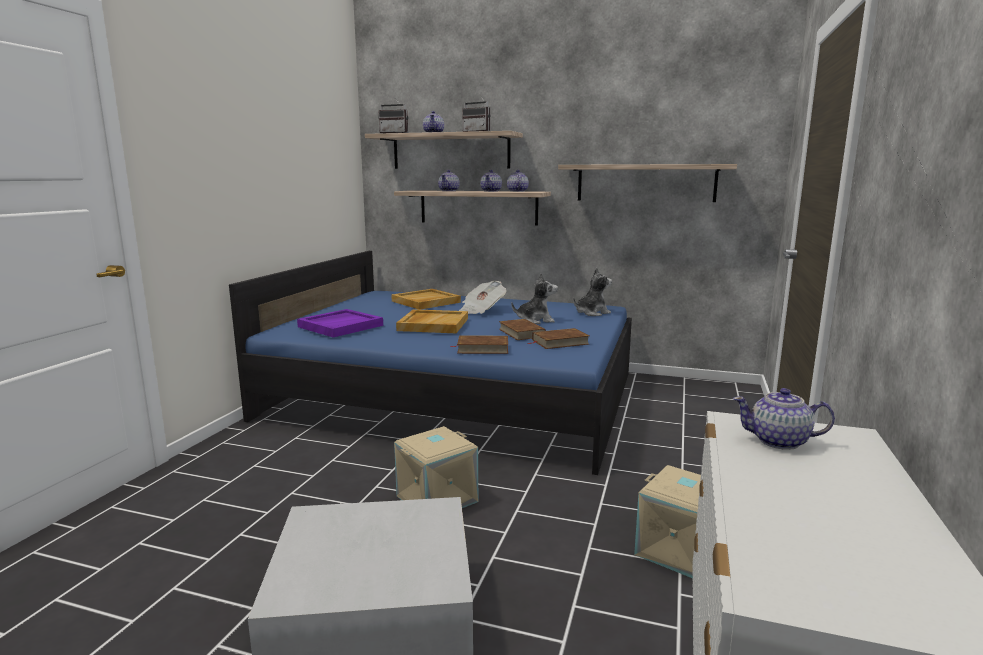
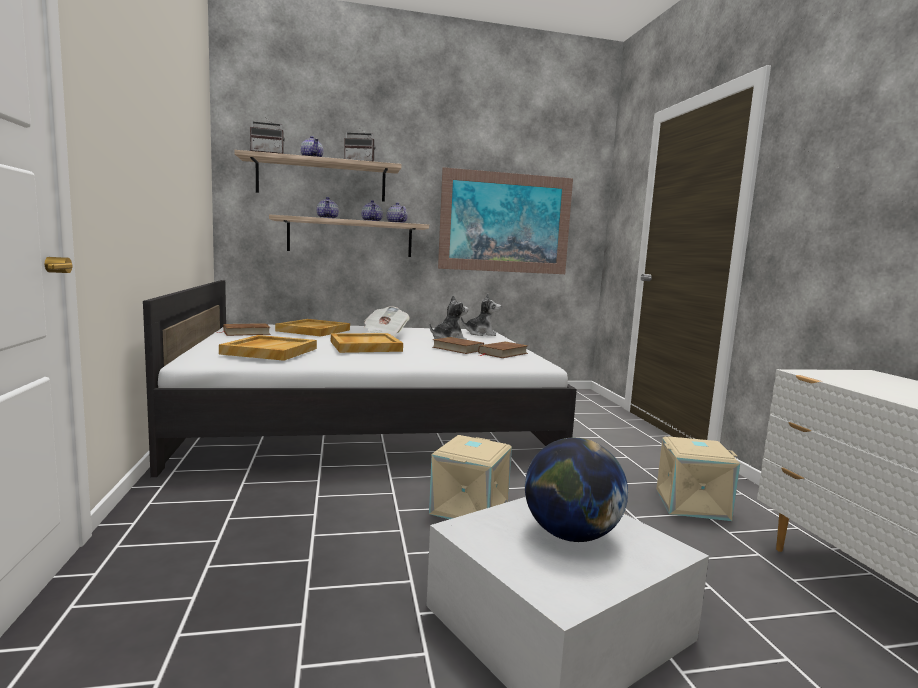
camera: 30 degrees left, 5 degrees down
blue bed [229,251,632,475] -> white bed [143,280,577,477]
purple tray [297,309,383,338] -> beige tray [219,335,317,361]
brown book [450,336,508,354] -> brown book moved to [218,323,271,336]
shelf [558,164,737,202] -> picture [438,167,573,274]
plush toy [573,268,612,316] -> plush toy turned 60 degrees clockwise [461,293,501,336]
teapot [733,388,835,450] -> none
none -> globe [525,438,628,542]

